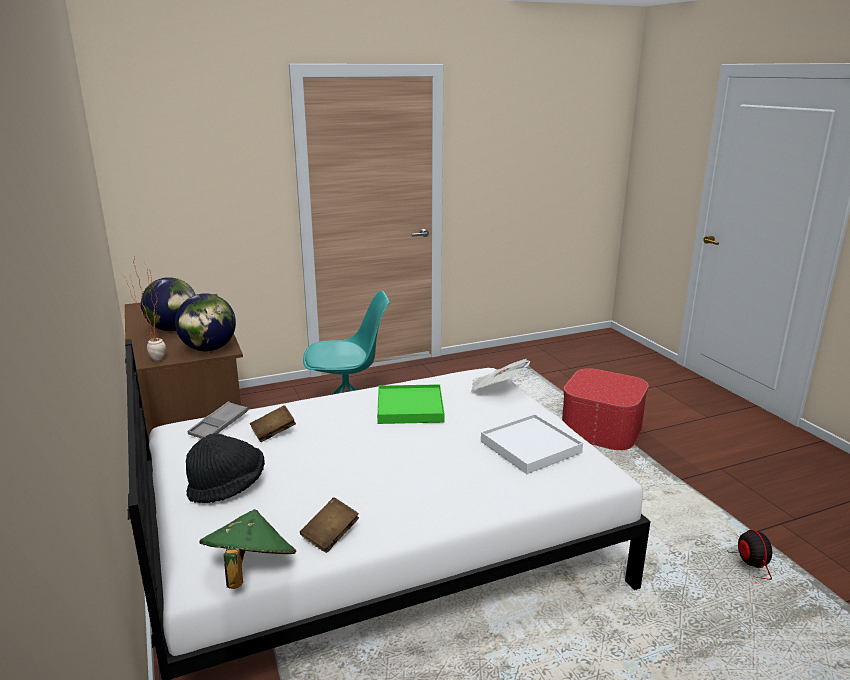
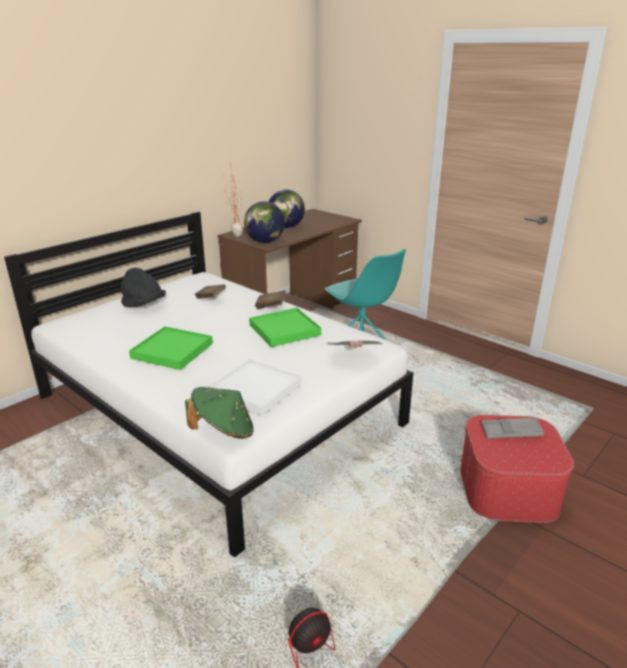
camera: 65 degrees right, 5 degrees up
grey tray [188,401,248,439] -> grey tray moved to [481,418,544,438]
green hat [199,509,296,589] -> green hat moved to [185,387,254,439]
brown book [300,497,359,553] -> brown book moved to [255,290,286,309]
none -> green tray [129,326,213,370]

